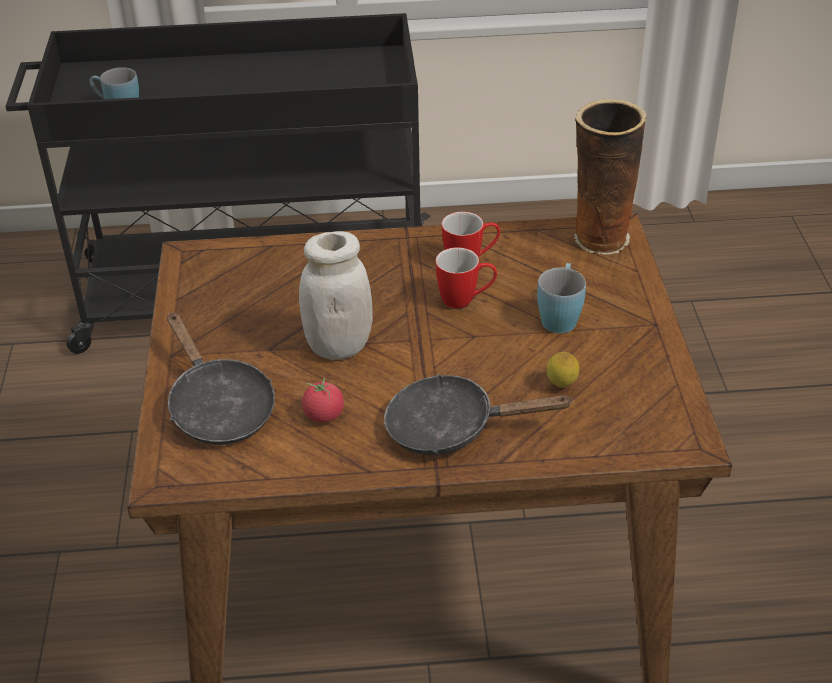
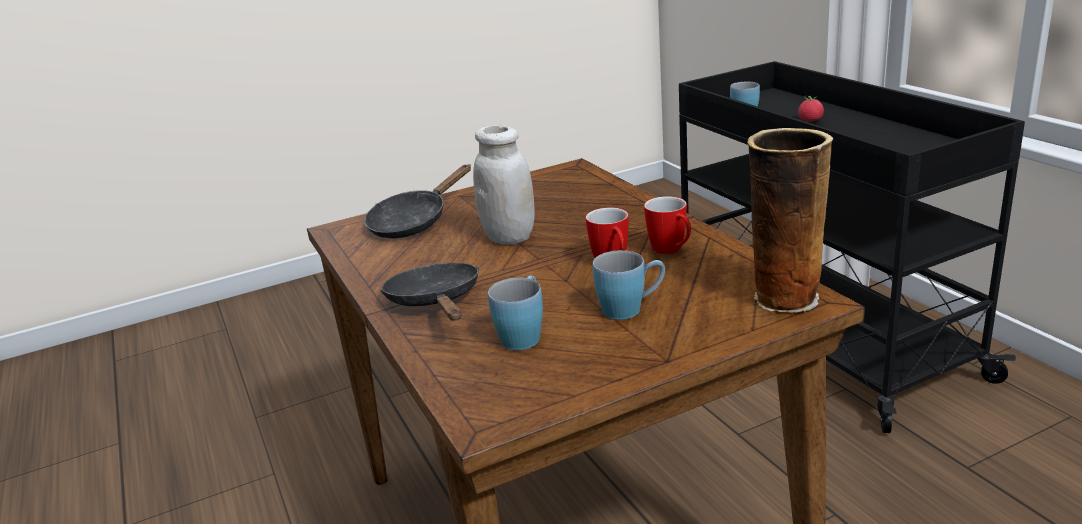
camera: 70 degrees right, 15 degrees down
tomato [302,378,344,422] -> tomato moved to [798,96,824,122]
lemon [547,352,579,388] -> blue mug [488,276,543,350]

